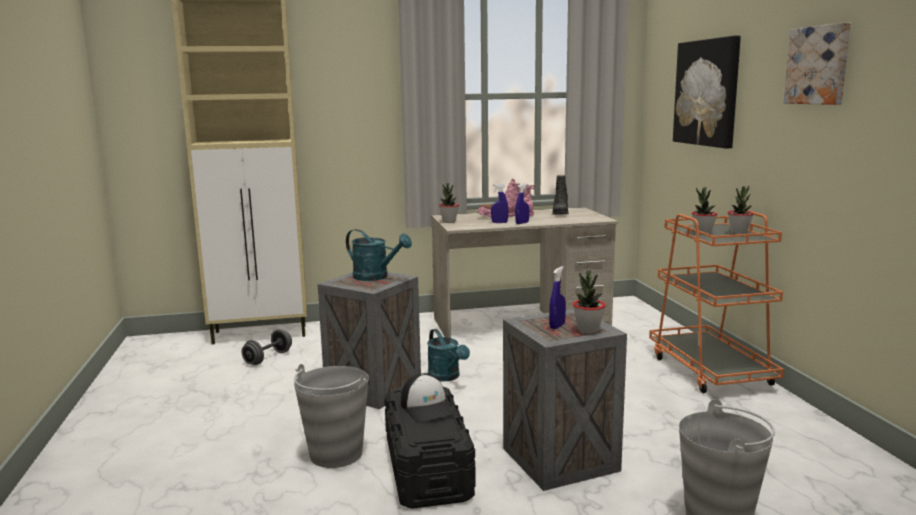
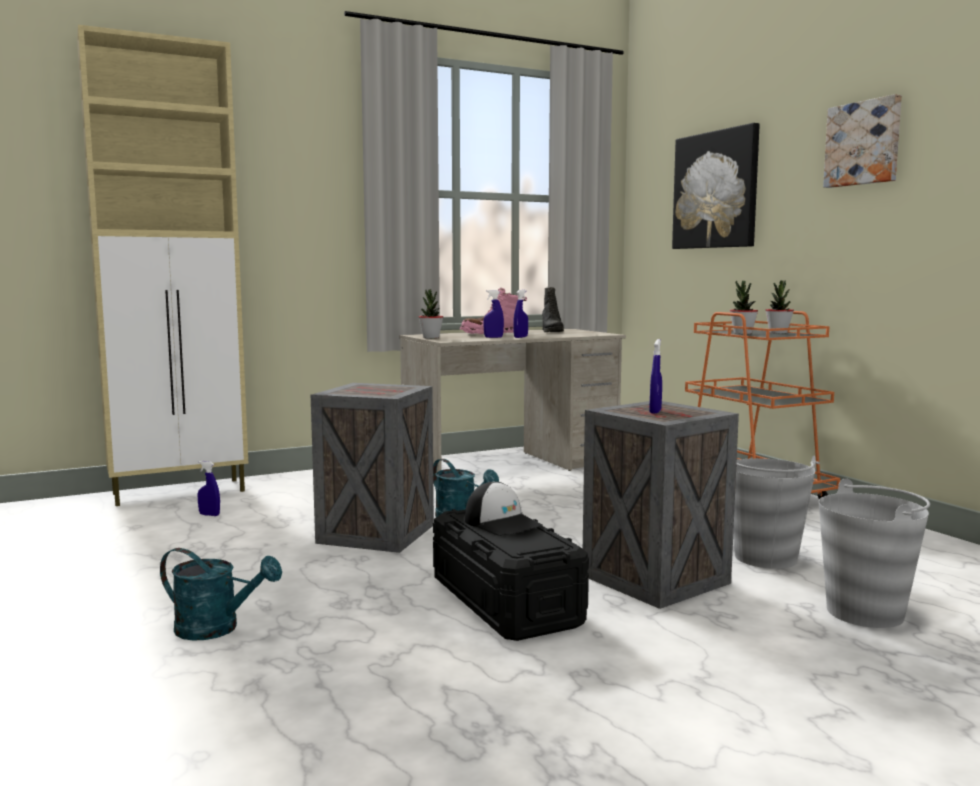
camera: 15 degrees left, 5 degrees down
grey dumbbell [242,329,292,365] -> blue spray bottle [198,461,220,516]
grey bucket [294,364,369,468] -> grey bucket moved to [733,456,820,569]
turquoise watering can [346,229,412,281] -> turquoise watering can moved to [160,548,282,641]
potted plant [573,270,606,334] -> none

